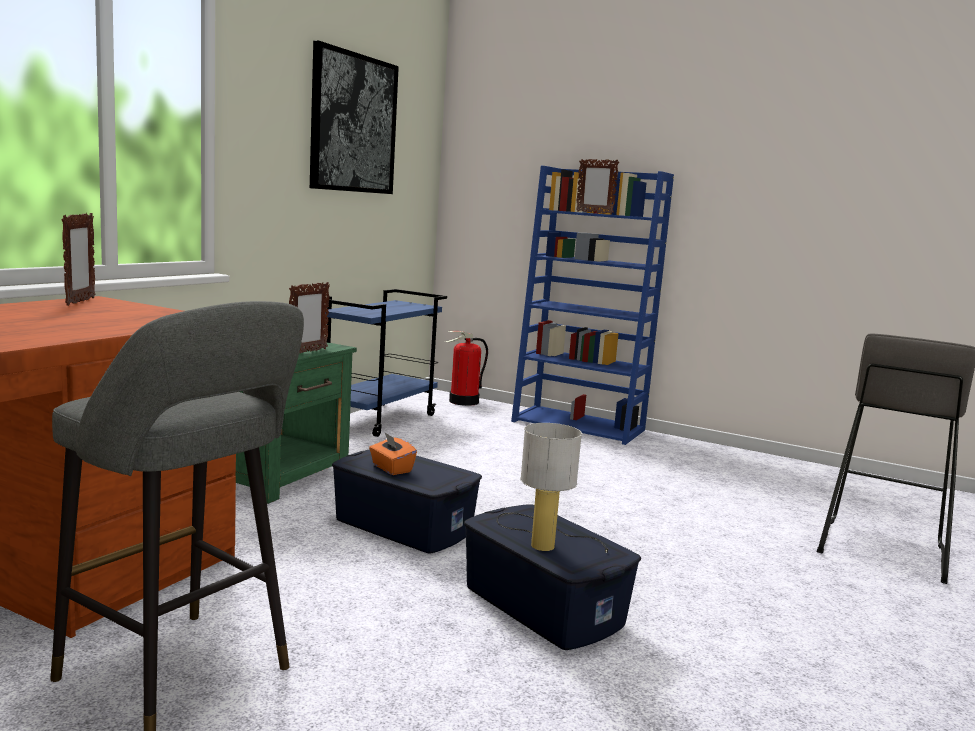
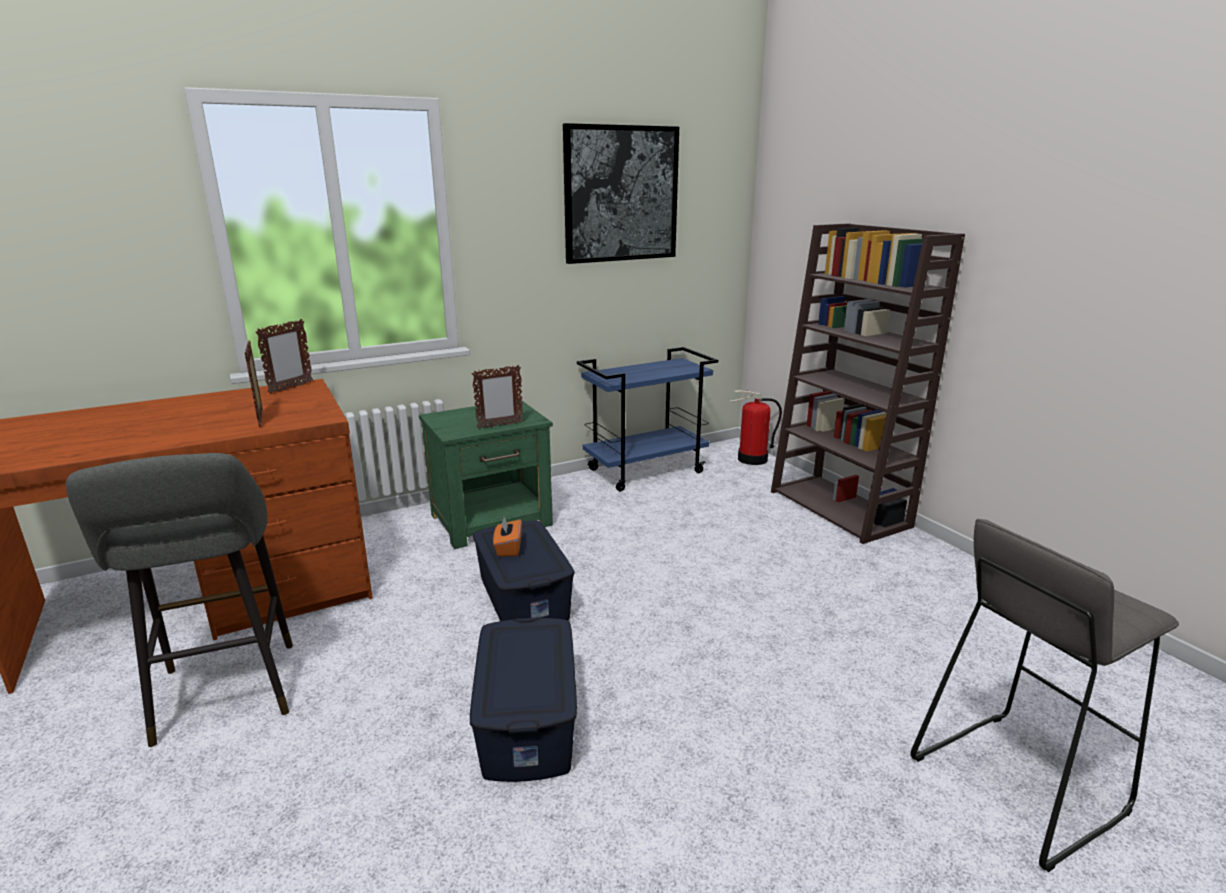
camera: 35 degrees right, 10 degrees up
table lamp [496,423,608,553] -> none
blue bookcase [511,166,674,445] -> brown bookcase [771,223,965,544]
picture frame [576,159,619,214] -> picture frame moved to [245,341,263,427]

